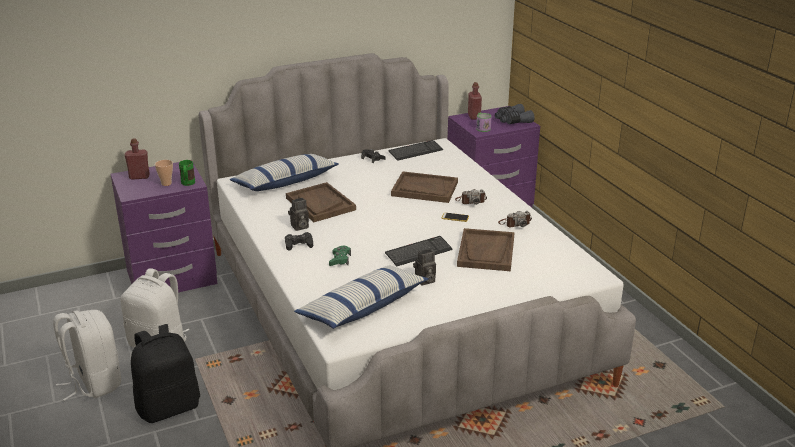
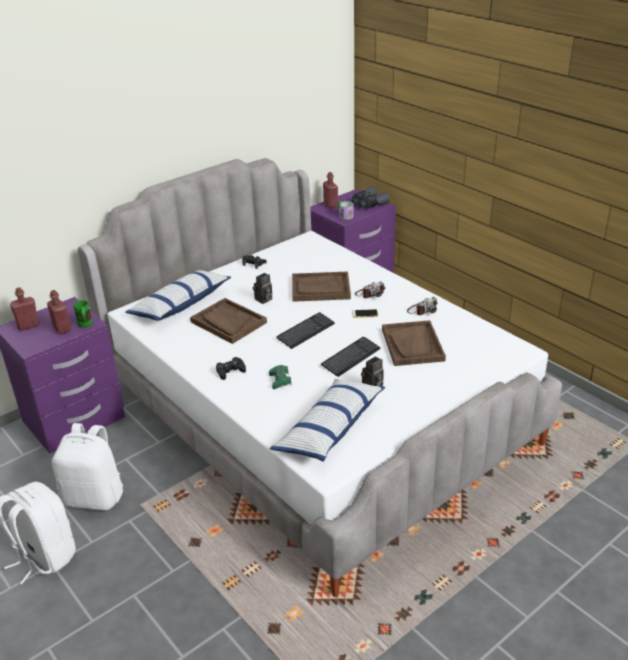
camera: 15 degrees left, 5 degrees up
black backpack [131,324,200,423] -> none
cup [155,160,173,186] -> red bottle [47,290,71,334]
camera [288,198,309,231] -> camera moved to [253,273,272,304]
keyboard [388,140,443,161] -> keyboard moved to [276,312,335,349]

